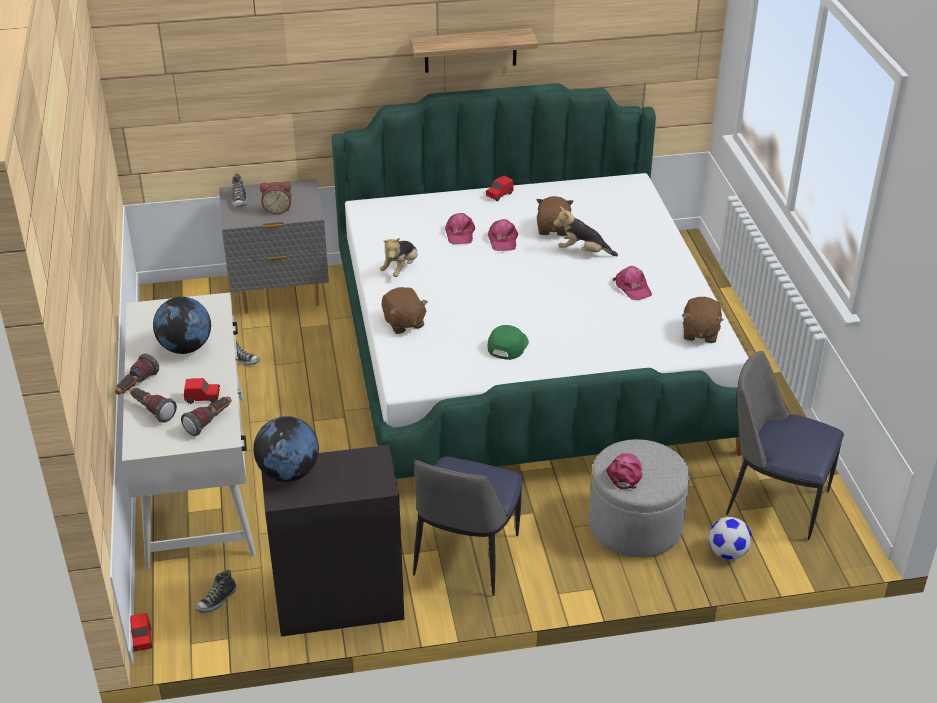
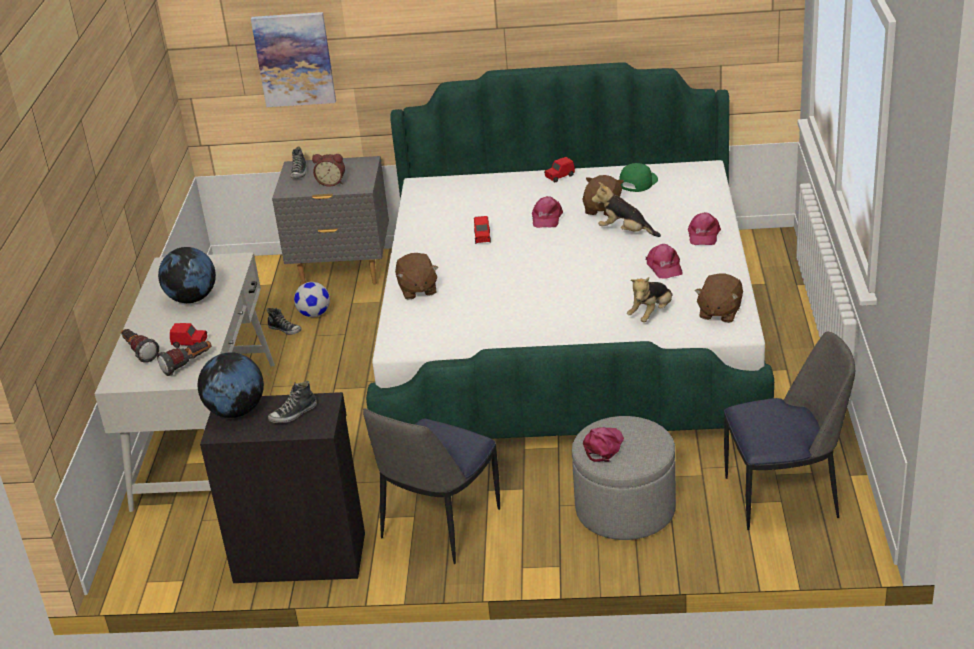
camera: 15 degrees right, 5 degrees down
flashlight [115,354,159,395] -> none
red toy car [130,613,152,652] -> red toy car moved to [474,216,491,244]
shoe [195,570,236,613] -> shoe moved to [268,381,317,423]
plush toy [380,238,418,277] -> plush toy moved to [627,277,673,322]
shelf [410,28,538,73] -> none
pink cap [445,213,475,244] -> pink cap moved to [688,212,721,245]
green cap [488,325,529,360] -> green cap moved to [619,163,658,192]
football [709,517,752,560] -> football moved to [294,282,330,317]
chair [726,351,844,540] -> chair turned 135 degrees clockwise [724,331,855,530]
none -> picture [251,12,336,107]

